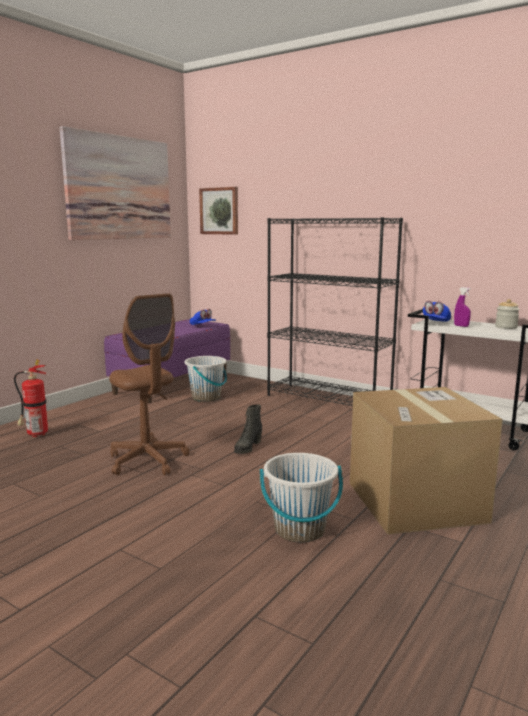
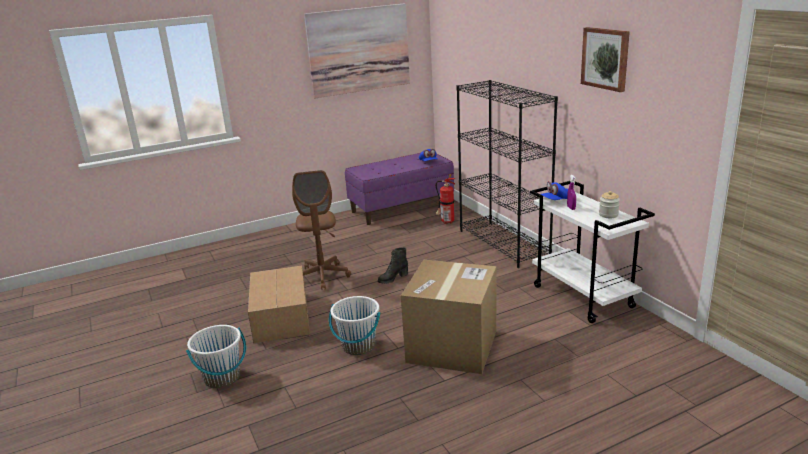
camera: 30 degrees right, 10 degrees up
fire extinguisher [14,360,48,437] -> fire extinguisher moved to [436,174,455,224]
white bucket [184,356,227,402] -> white bucket moved to [186,325,246,388]
picture [199,187,238,235] -> picture moved to [581,27,630,92]
none -> cardboard box [248,266,310,344]

